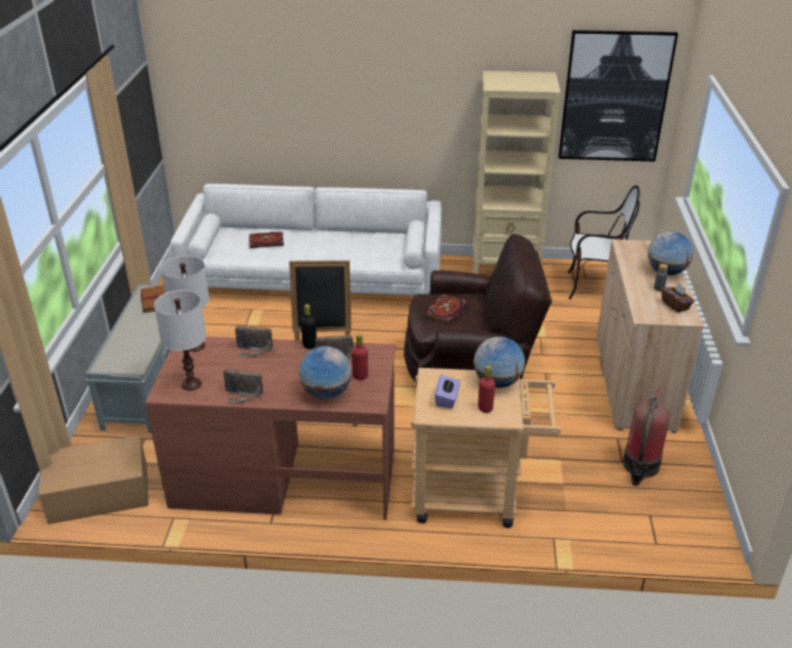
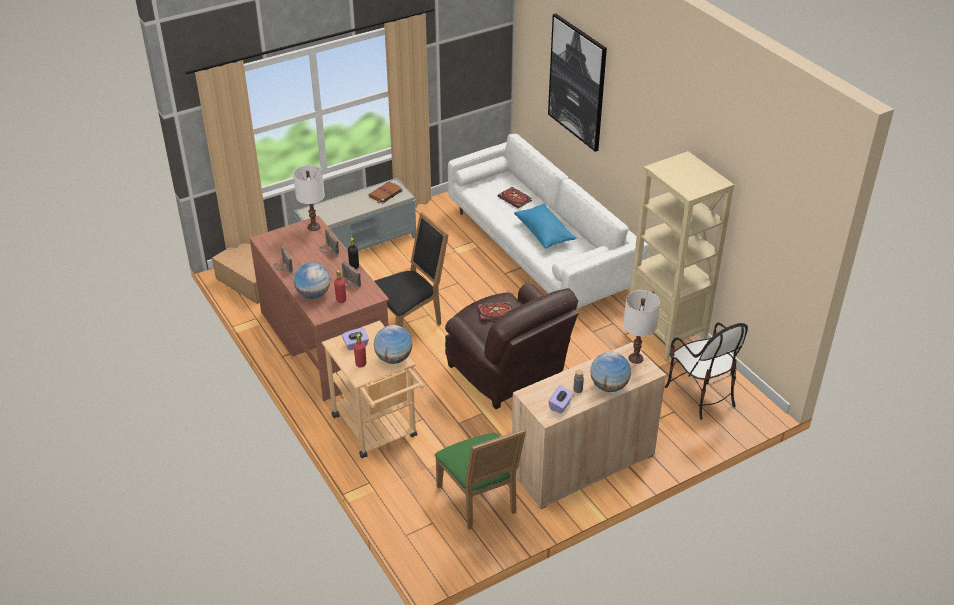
camera: 55 degrees right, 5 degrees up
white table lamp [154,290,206,391] -> white table lamp moved to [623,290,660,364]
picture [558,30,678,161] -> picture moved to [548,14,607,152]
fire extinguisher [623,386,670,486] -> green chair [435,429,526,530]
brown tissue box [662,283,694,313] -> purple tissue box [549,385,574,413]
none -> blue pillow [514,204,576,249]

